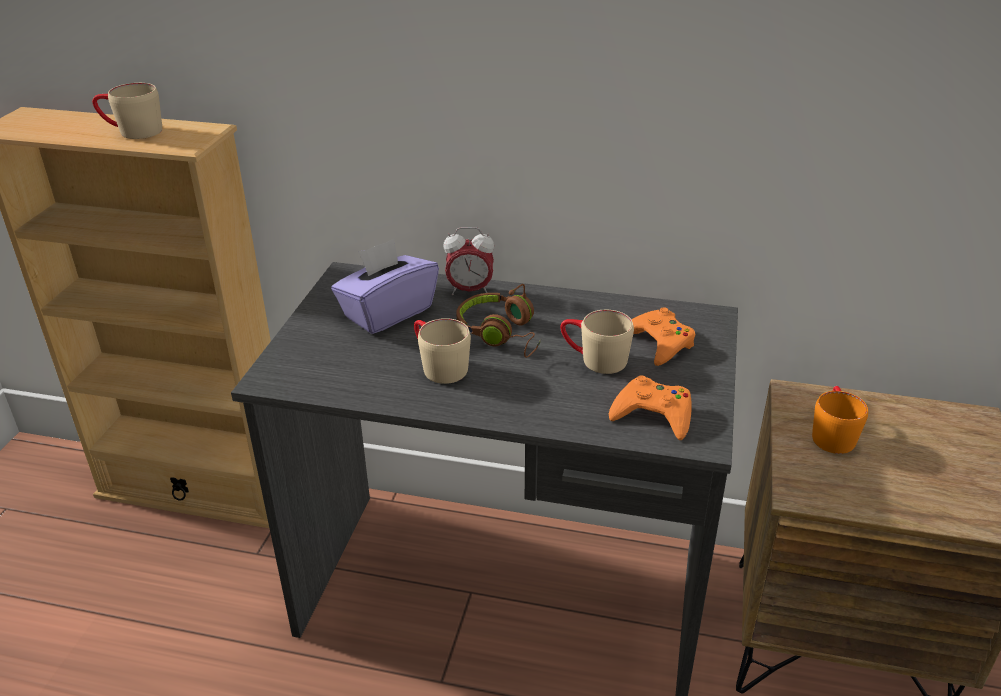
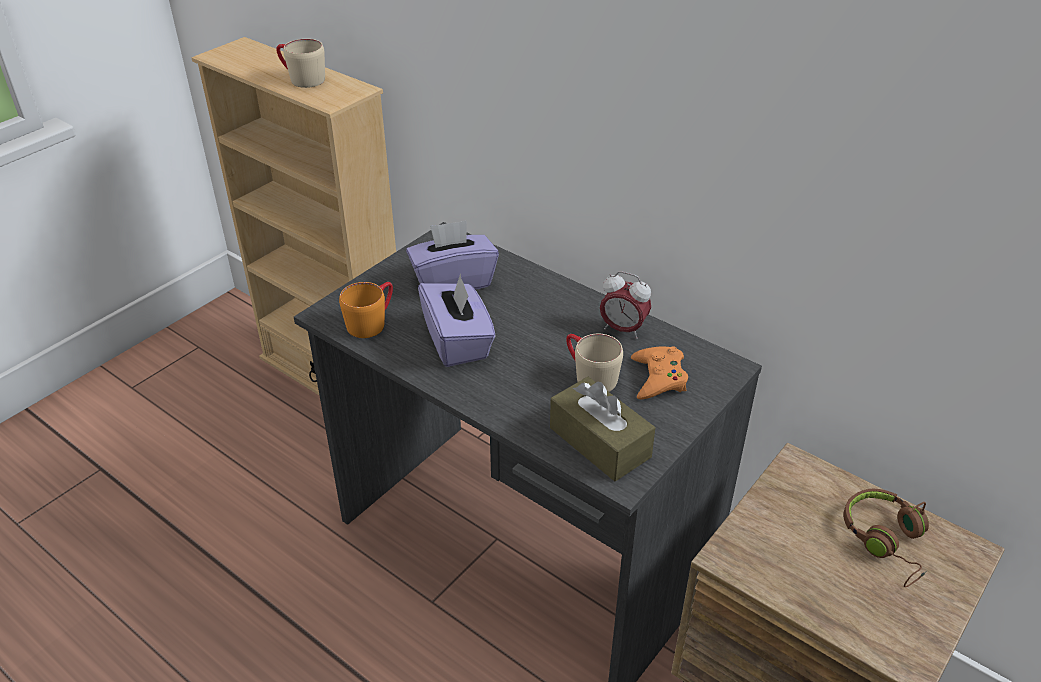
camera: 25 degrees right, 5 degrees up
beige mug [414,318,471,384] -> purple tissue box [418,273,496,367]
alarm clock [443,227,494,295] -> alarm clock moved to [600,271,651,339]
brown headphones [457,284,541,358] -> brown headphones moved to [844,489,929,587]
orange game controller [609,375,692,440] -> brown tissue box [550,377,655,481]
orange mug [812,386,868,454] -> orange mug moved to [339,282,393,338]

